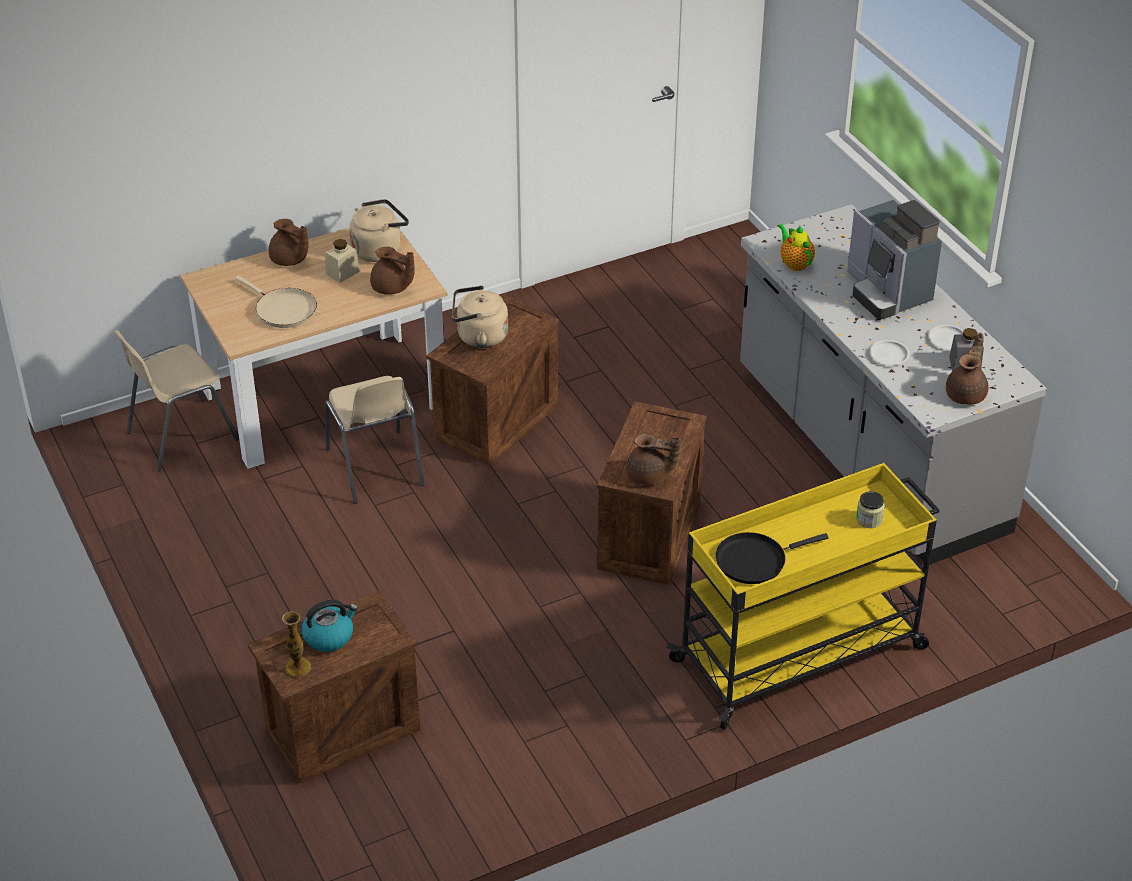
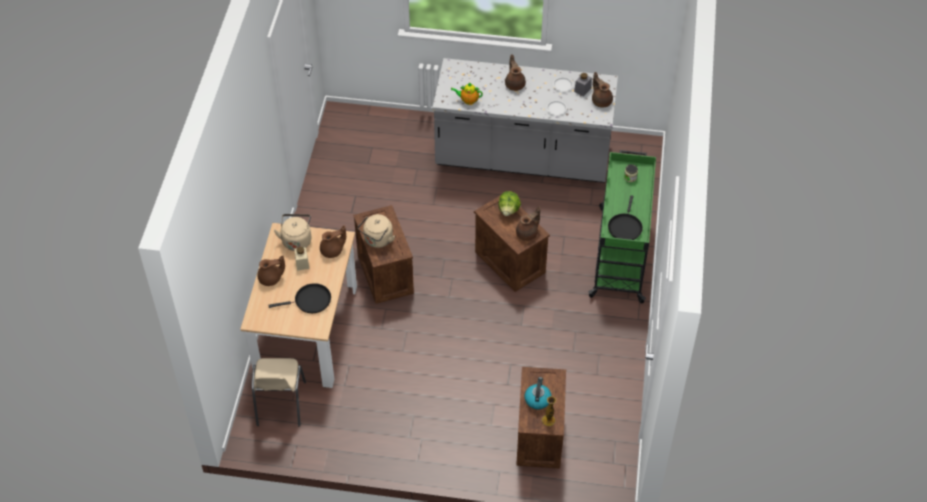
camera: 55 degrees left, 10 degrees up
beige frying pan [235,275,317,328] -> black frying pan [268,283,331,313]
beige chair [325,376,424,504] -> none
yellow cart [667,463,940,730] -> green cart [588,150,656,304]
coffee machine [847,200,942,319] -> brown teapot [505,54,526,91]
none -> lettuce [498,191,521,216]

